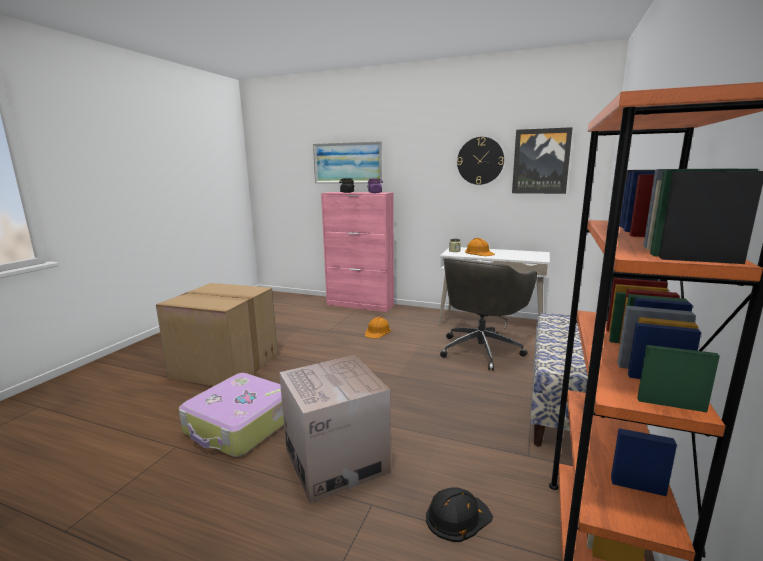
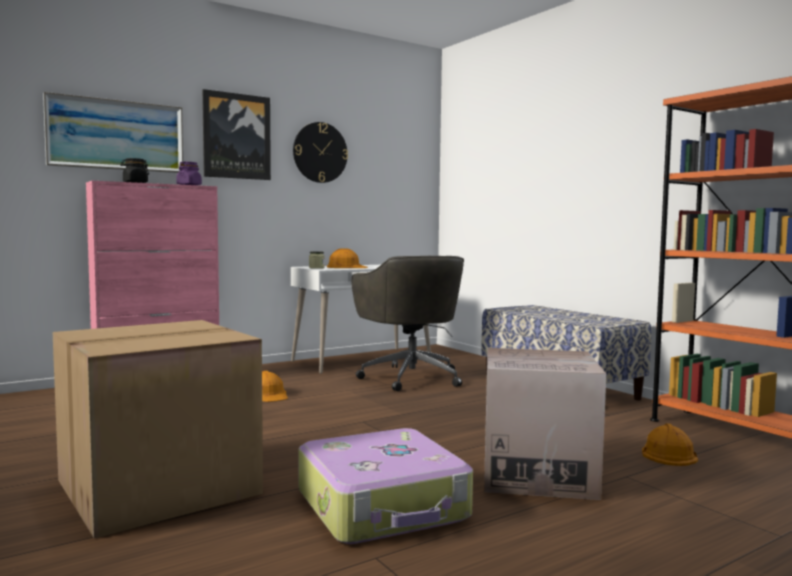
camera: 55 degrees left, 10 degrees down
black hard hat [426,487,493,542] -> orange hard hat [642,424,698,466]
picture [512,127,573,194] -> picture moved to [202,89,271,180]

